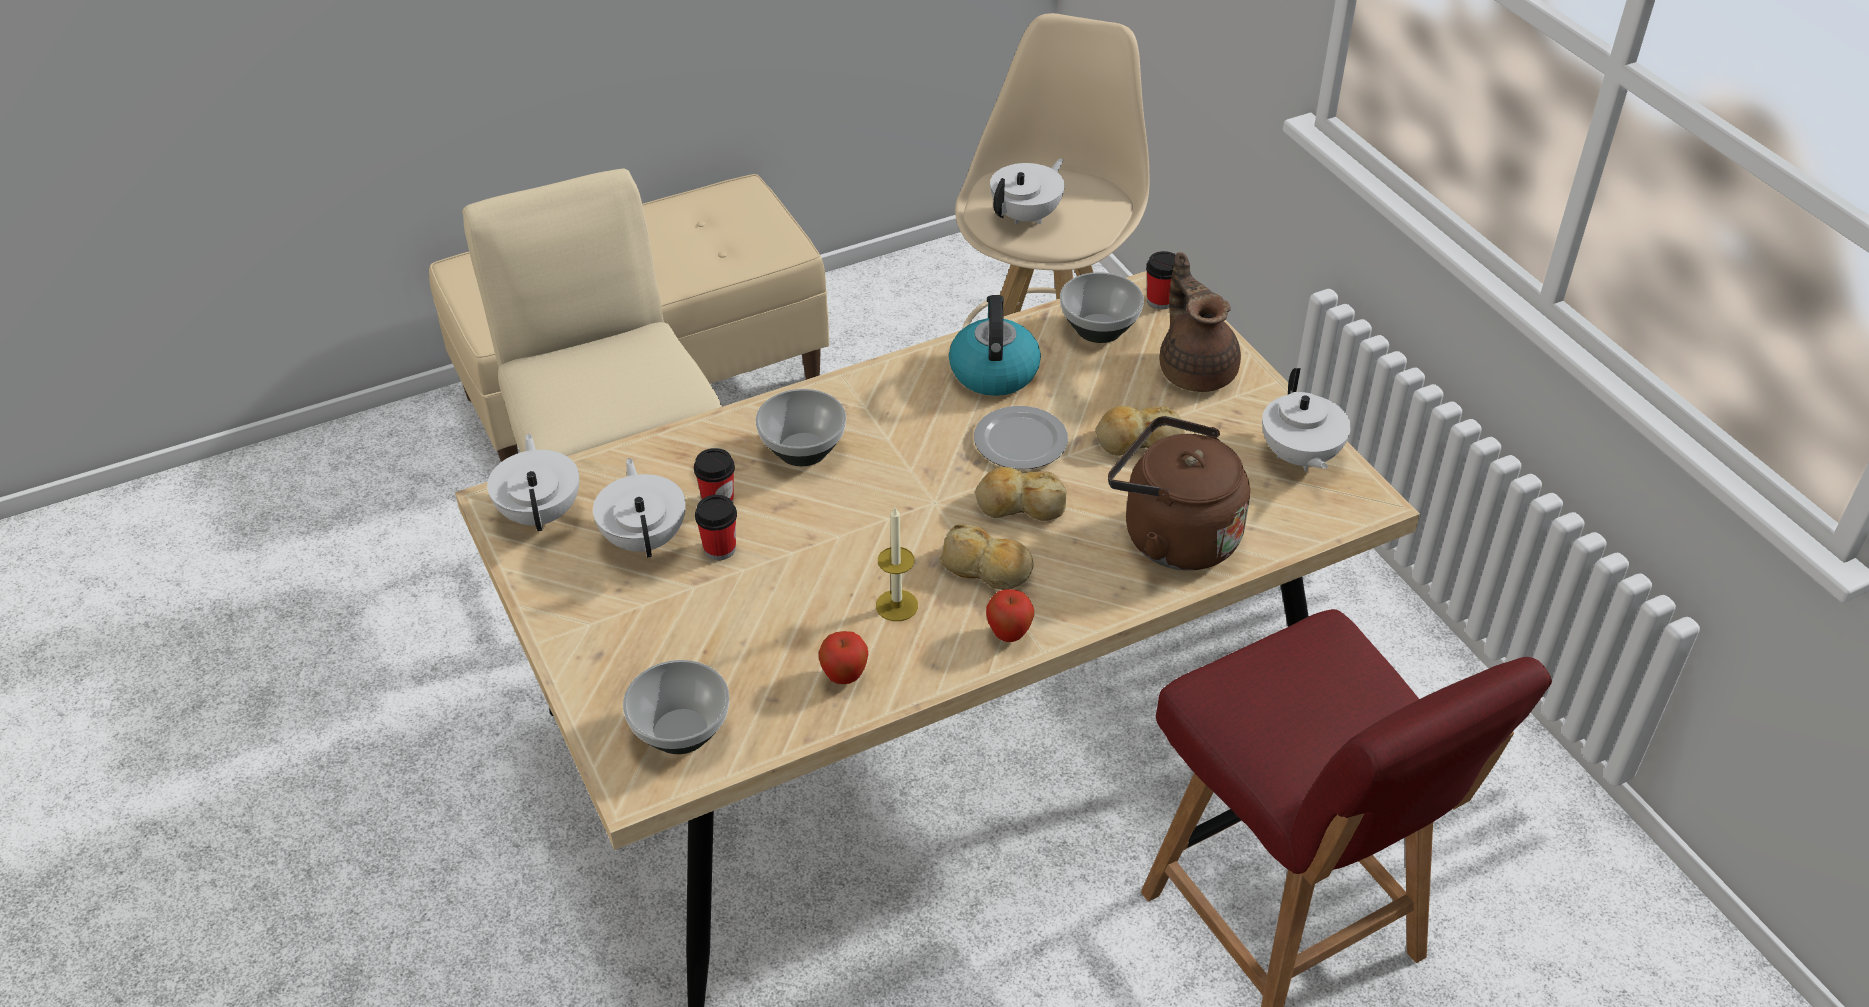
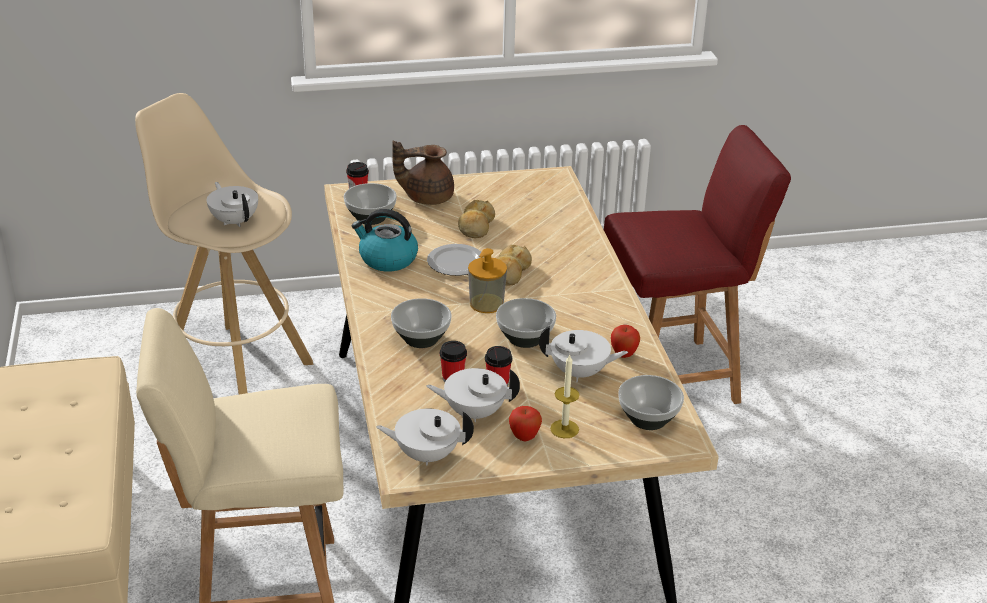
camera: 75 degrees left, 10 degrees down
candle [876,507,918,621] -> candle moved to [550,354,579,438]
bread [939,525,1034,590] -> none
apple [986,589,1034,642] -> apple moved to [509,406,542,441]
brown kettle [1108,416,1250,571] -> none
white teapot [1262,368,1351,472] -> white teapot moved to [539,326,628,382]
none -> soap dispenser [468,248,507,313]
none -> bowl [496,298,556,348]

